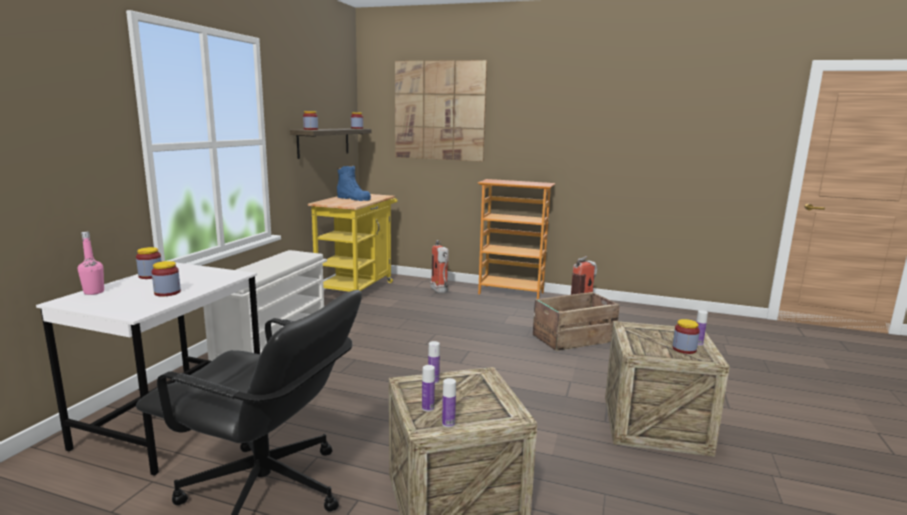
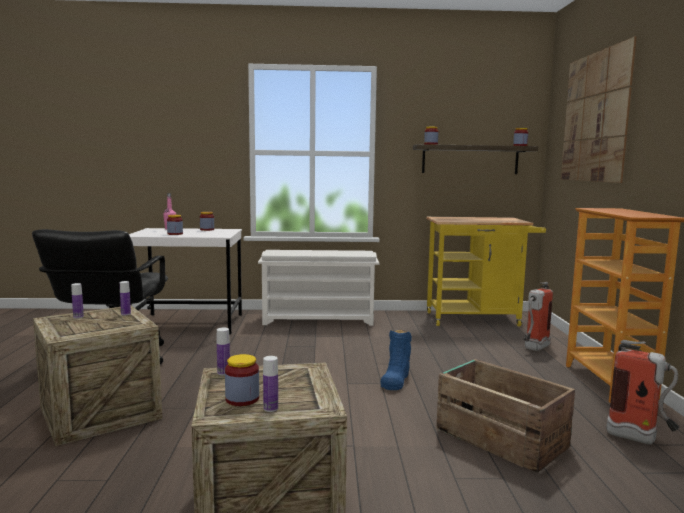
camera: 70 degrees right, 5 degrees down
blue boot [337,166,371,201] -> blue boot moved to [380,329,412,390]
bottle [442,378,456,427] -> bottle moved to [217,328,230,376]

